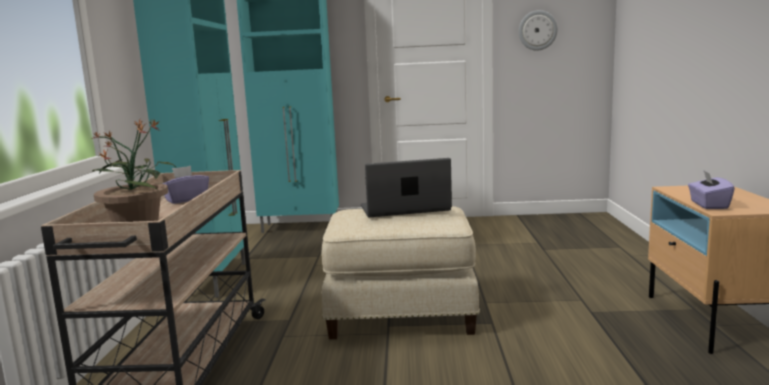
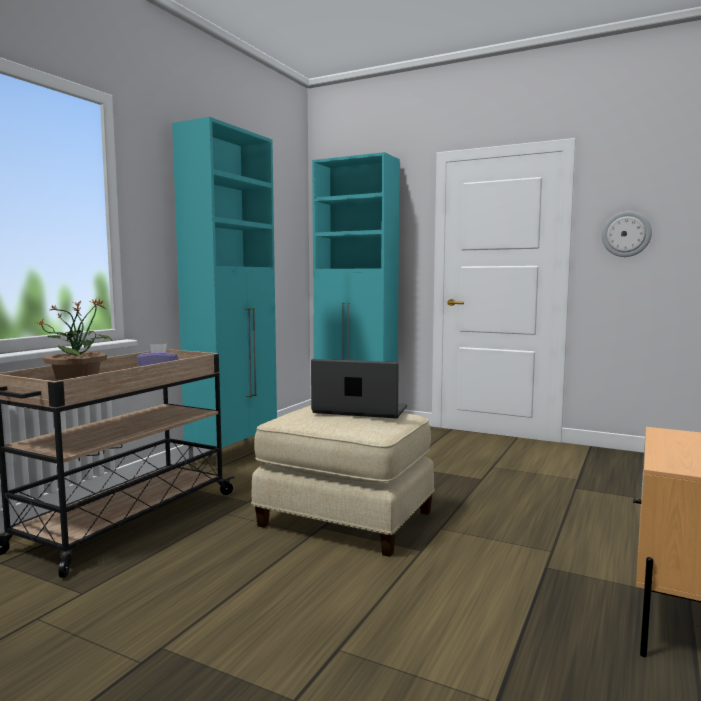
camera: 25 degrees right, 5 degrees down
purple tissue box [688,171,735,209] -> none

